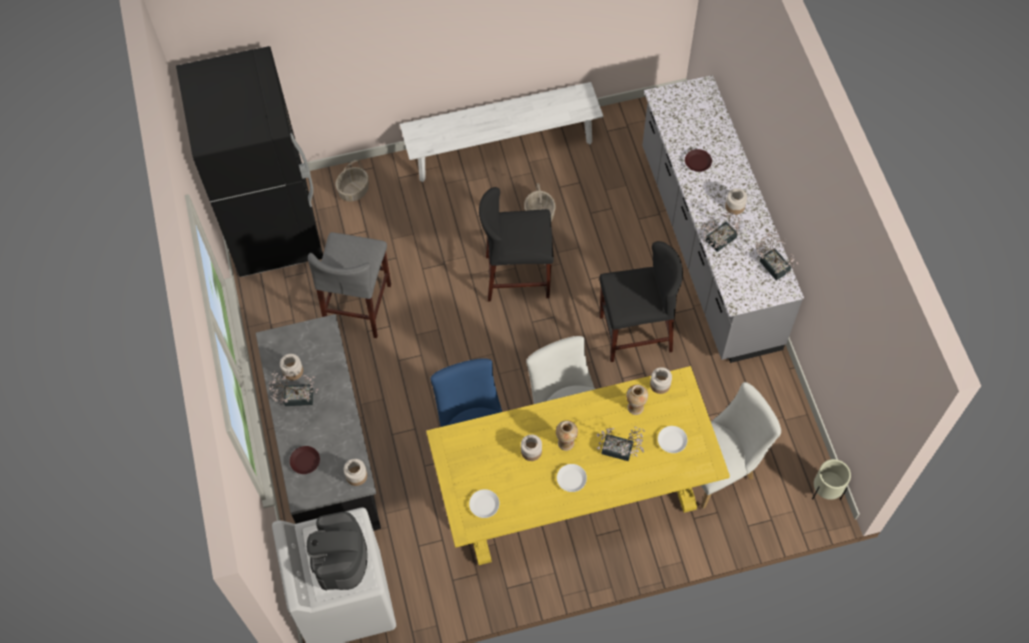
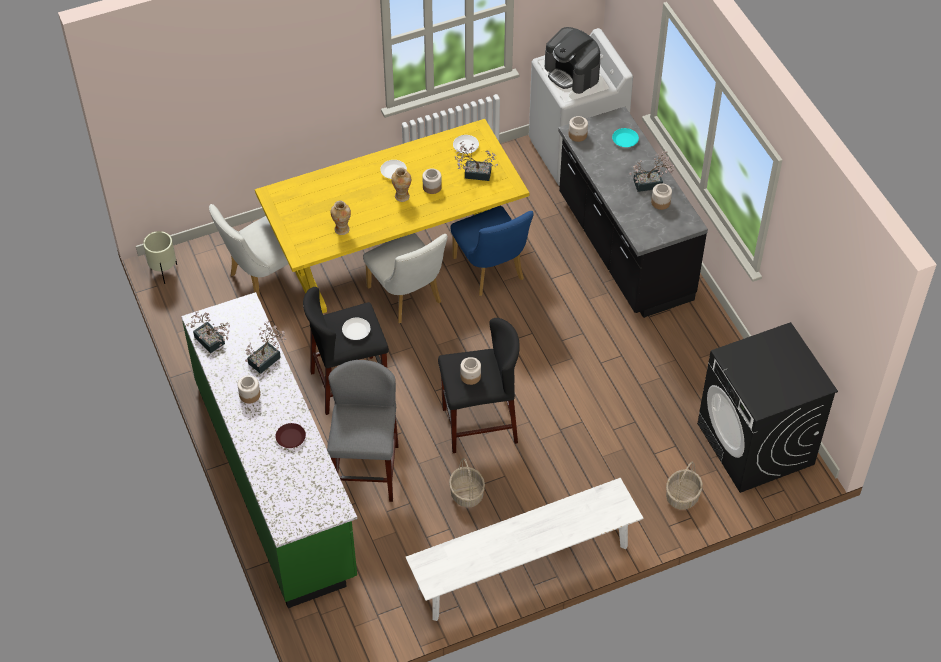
camera: 170 degrees right, 10 degrees down
black fridge [176,46,323,277] -> black washing machine [697,322,838,493]
brown plate [290,446,320,474] -> turquoise plate [612,128,639,147]
coffee machine [307,512,367,590] -> coffee machine turned 150 degrees clockwise [545,27,600,94]
grey stool [308,232,391,338] -> grey stool moved to [327,360,399,502]
potted plant [597,426,645,461] -> potted plant moved to [455,141,498,181]
grey counter [642,75,804,363] -> green counter [181,292,357,608]
jar [650,367,672,394] -> jar moved to [460,357,481,385]
white plate [658,426,687,453] -> white plate moved to [342,318,370,340]

